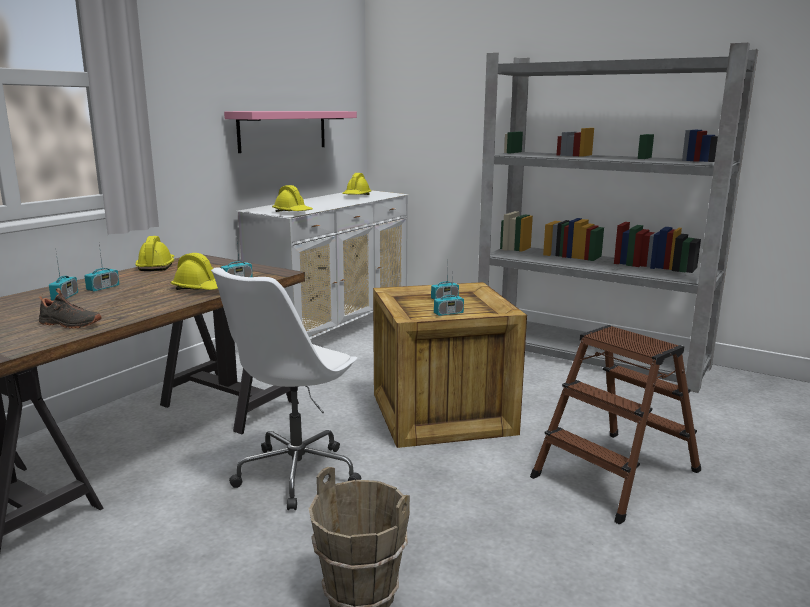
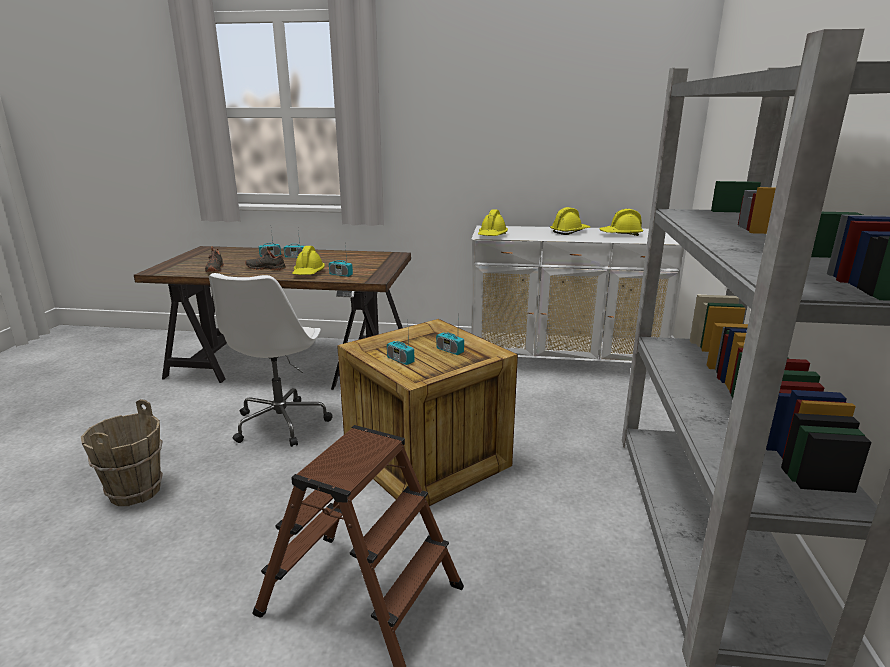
camera: 65 degrees right, 5 degrees up
yellow hard hat [135,236,174,271] -> yellow hard hat moved to [550,207,590,235]
white office chair [211,267,361,510] -> white office chair turned 90 degrees counterclockwise [209,273,332,447]
pink shelf [224,111,357,153] -> none
none -> black shoe [245,247,286,270]

